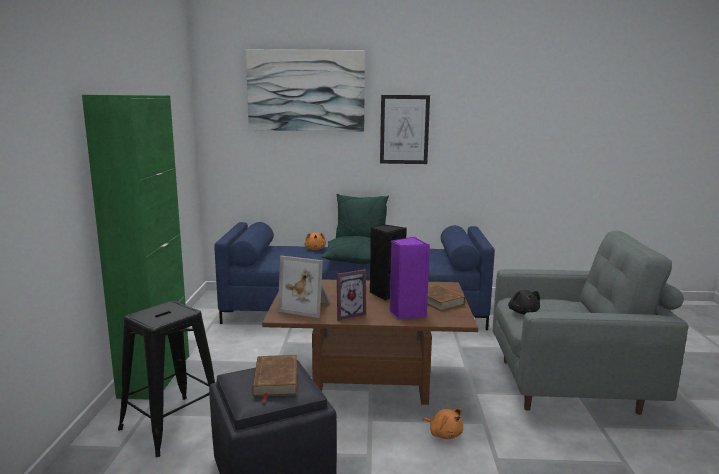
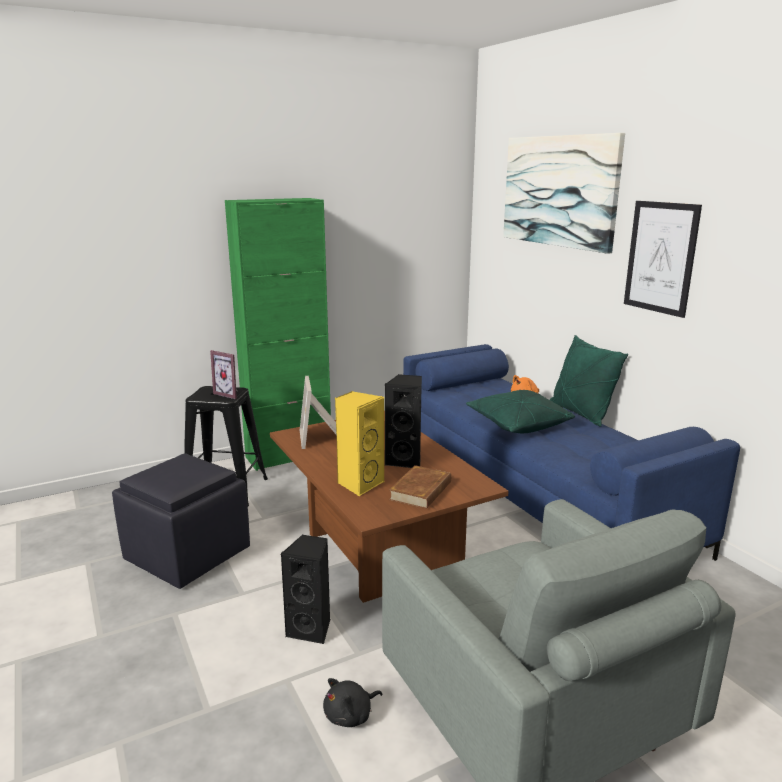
camera: 60 degrees right, 5 degrees up
brown book [252,355,297,403] -> none
picture frame [337,269,366,321] -> picture frame moved to [210,350,237,399]
purple speaker [389,237,430,319] -> yellow speaker [335,391,384,496]
orange plush toy [422,408,463,439] -> black speaker [280,534,330,645]
black plush toy [508,290,540,314] -> black plush toy moved to [323,678,382,727]

